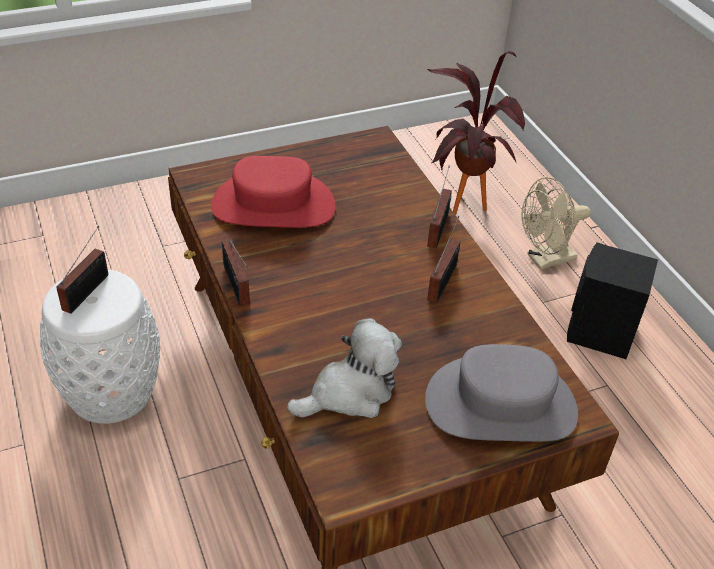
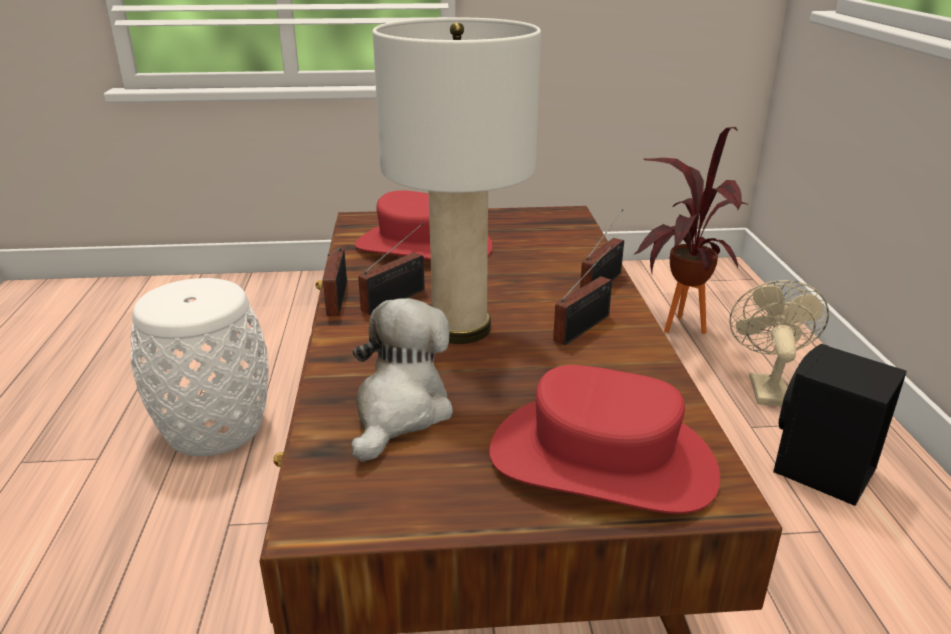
camera: 20 degrees right, 15 degrees down
radio [56,225,108,314] -> radio moved to [358,223,425,315]
plush toy [287,318,402,418] -> plush toy turned 60 degrees counterclockwise [351,298,453,462]
grey hat [425,344,578,442] -> red hat [490,365,720,514]
beige fan [521,177,591,270] -> beige fan turned 105 degrees clockwise [729,280,829,406]
none -> white table lamp [373,17,541,344]

